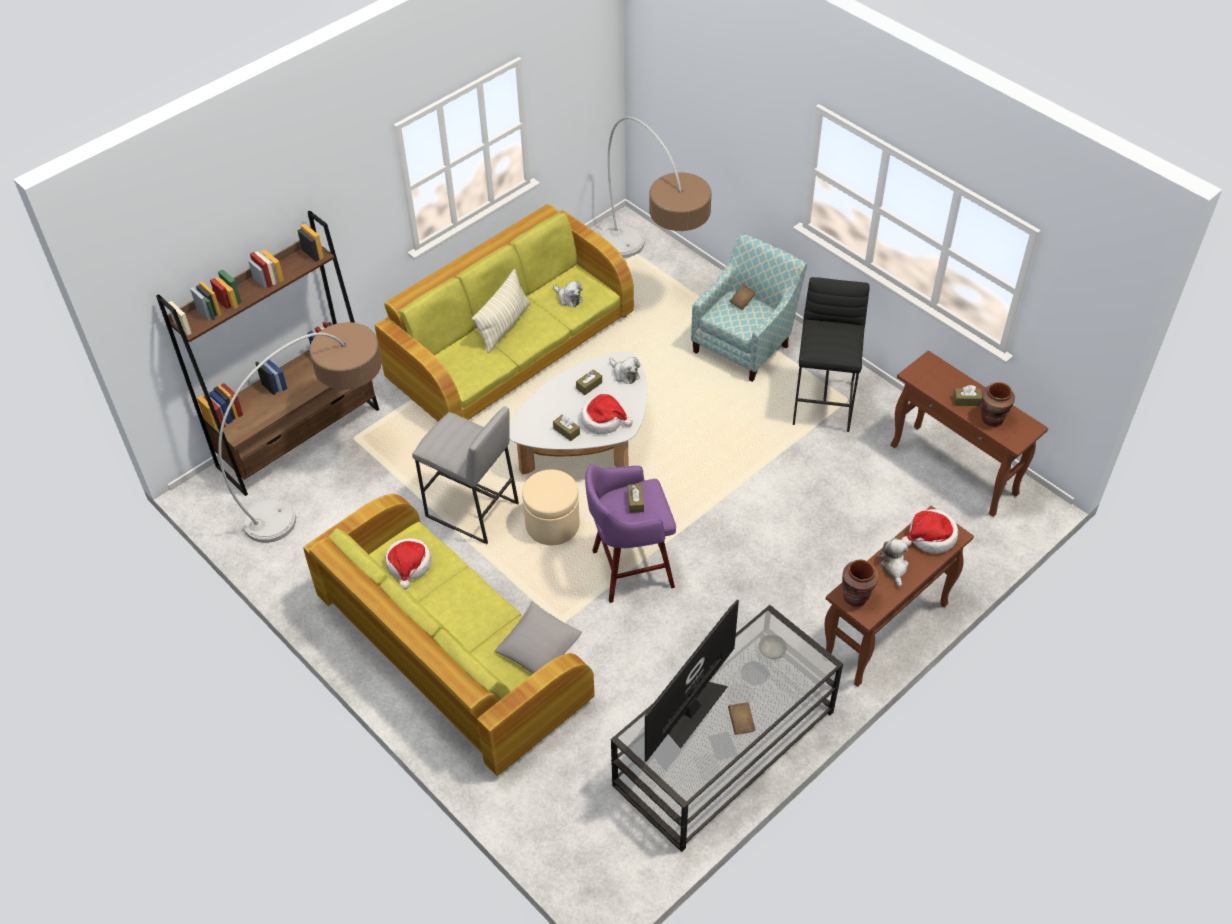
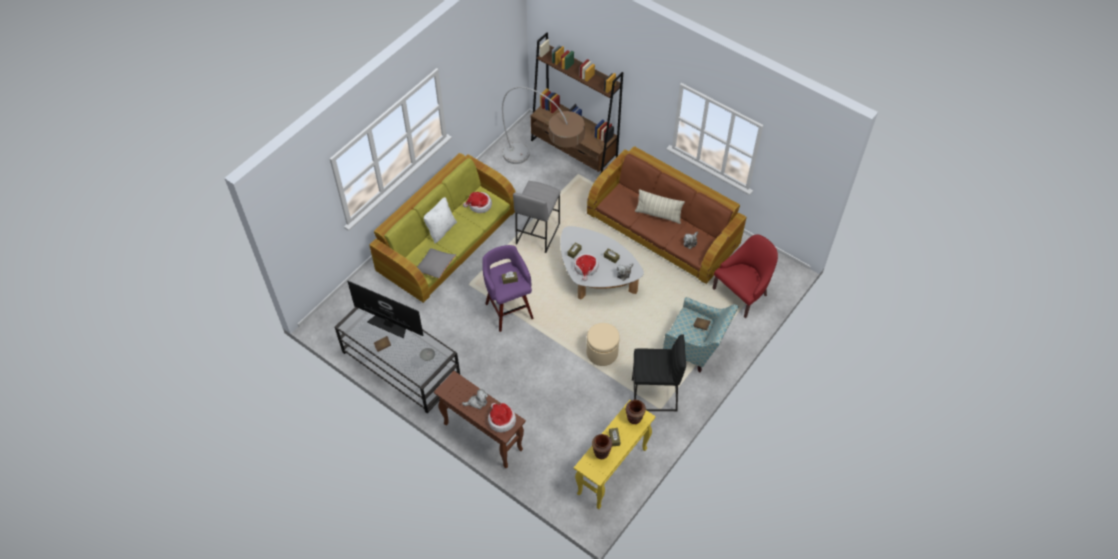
camera: 80 degrees right, 5 degrees up
green sofa [375,204,634,422] -> brown sofa [587,146,747,284]
beige ottoman [522,470,580,545] -> beige ottoman moved to [587,323,620,366]
floor lamp [601,116,711,258] -> red armchair [713,234,778,318]
brown vase [842,560,878,607] -> brown vase moved to [625,400,646,424]
brown console table [891,350,1048,517] -> yellow console table [574,400,656,509]
none -> white pillow [423,197,457,244]

